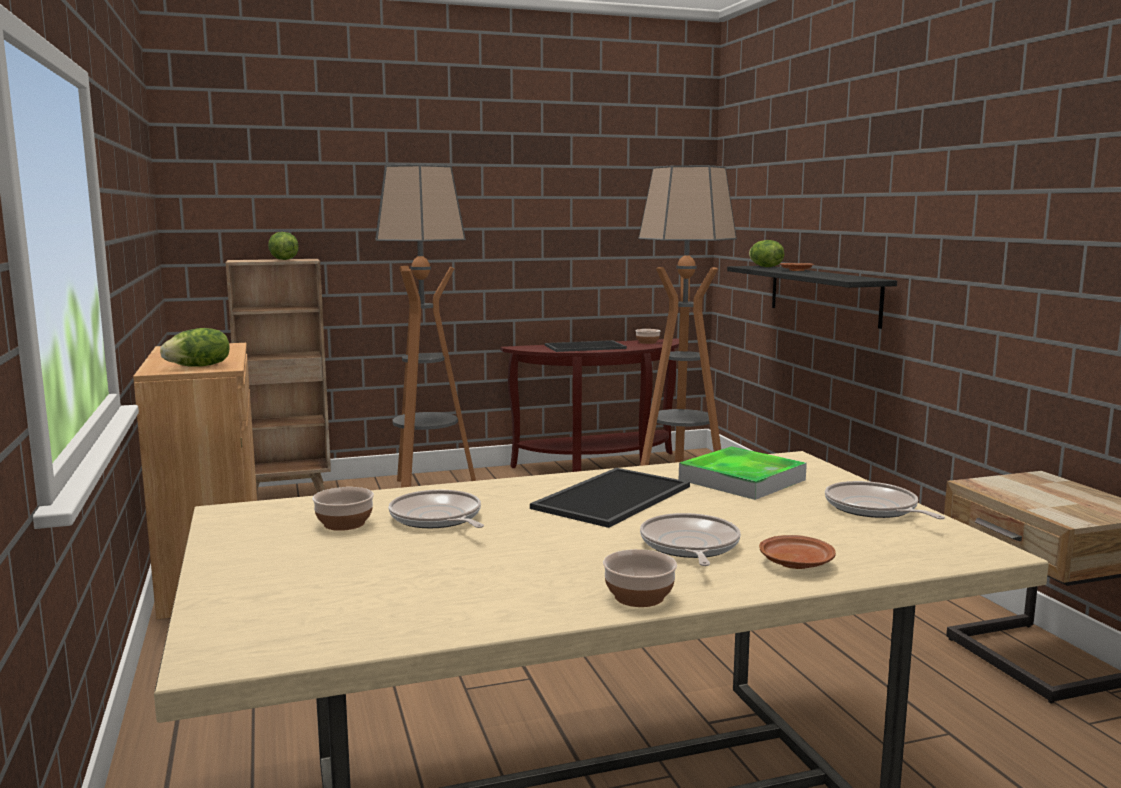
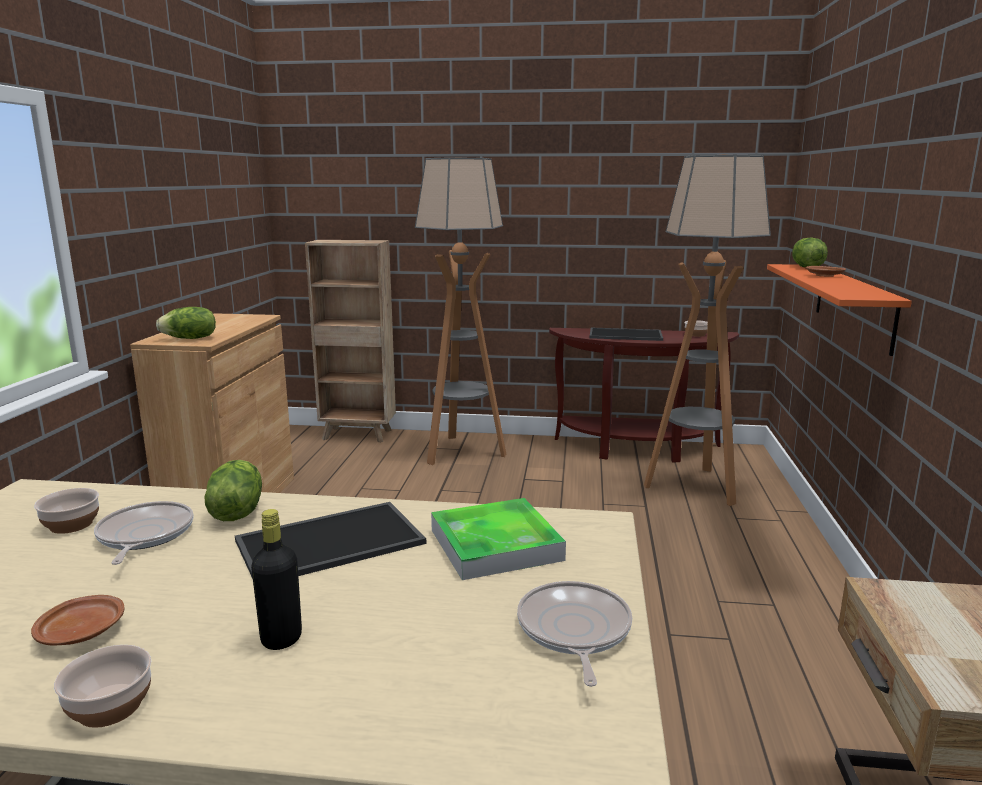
camera: 25 degrees right, 5 degrees up
lettuce [268,232,299,260] -> lettuce moved to [204,460,262,521]
frying pan [640,513,741,566] -> black bottle [251,509,302,650]
black shelf [727,266,897,329] -> orange shelf [767,264,912,356]
brown plate [759,535,836,569] -> brown plate moved to [31,595,125,646]

